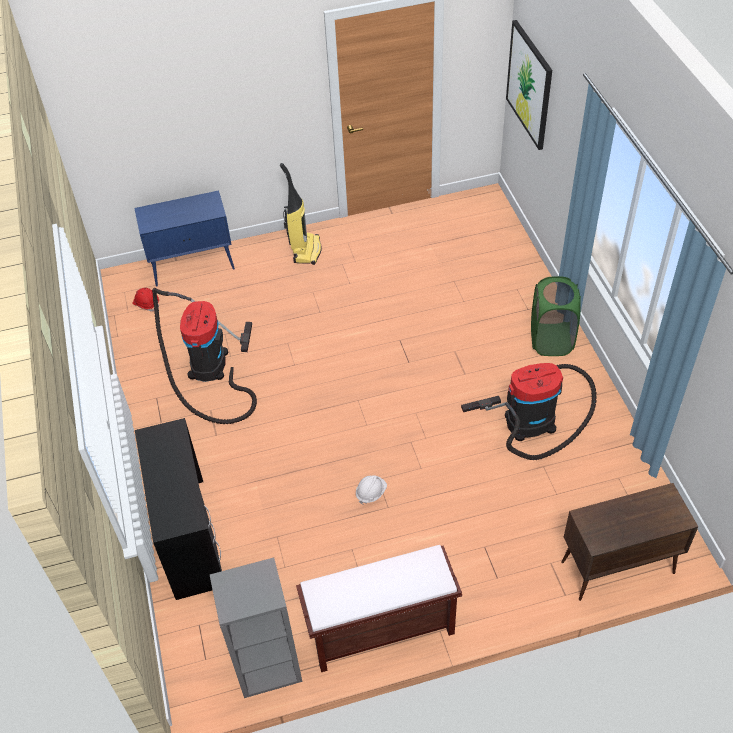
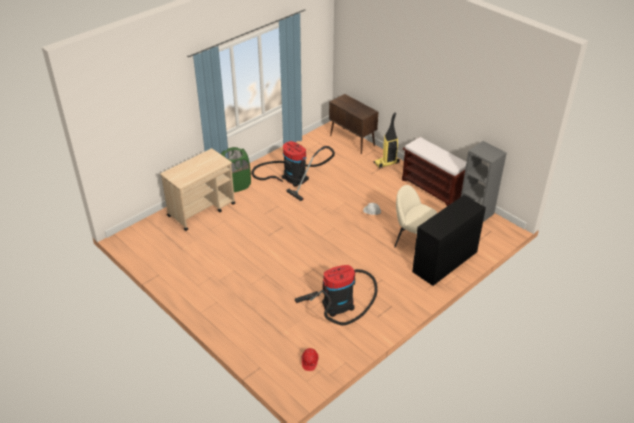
camera: 120 degrees left, 10 degrees down
blue cabinet [134,190,235,287] -> none
vacuum cleaner [280,163,321,265] -> vacuum cleaner moved to [374,113,400,169]
picture [506,20,552,150] -> none
none -> beige cart [160,148,235,231]
none -> beige chair [394,185,437,247]

